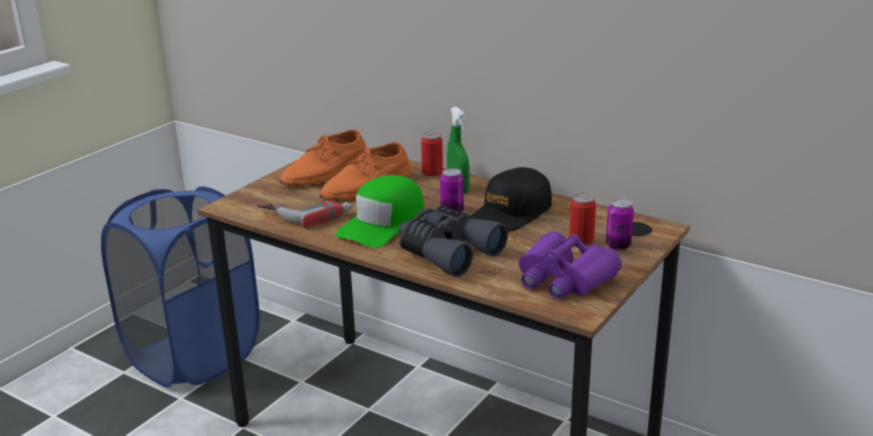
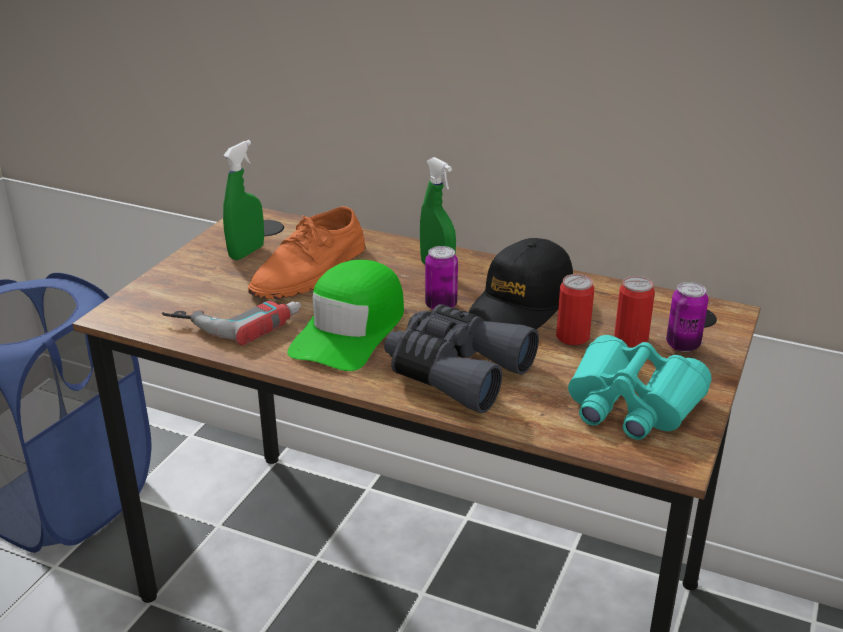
camera: 10 degrees left, 5 degrees up
orange shoe [279,129,366,187] -> green spray bottle [223,140,264,260]
can [421,132,443,176] -> can moved to [556,274,594,345]
purple binoculars [519,231,622,299] -> turquoise binoculars [568,335,712,440]

